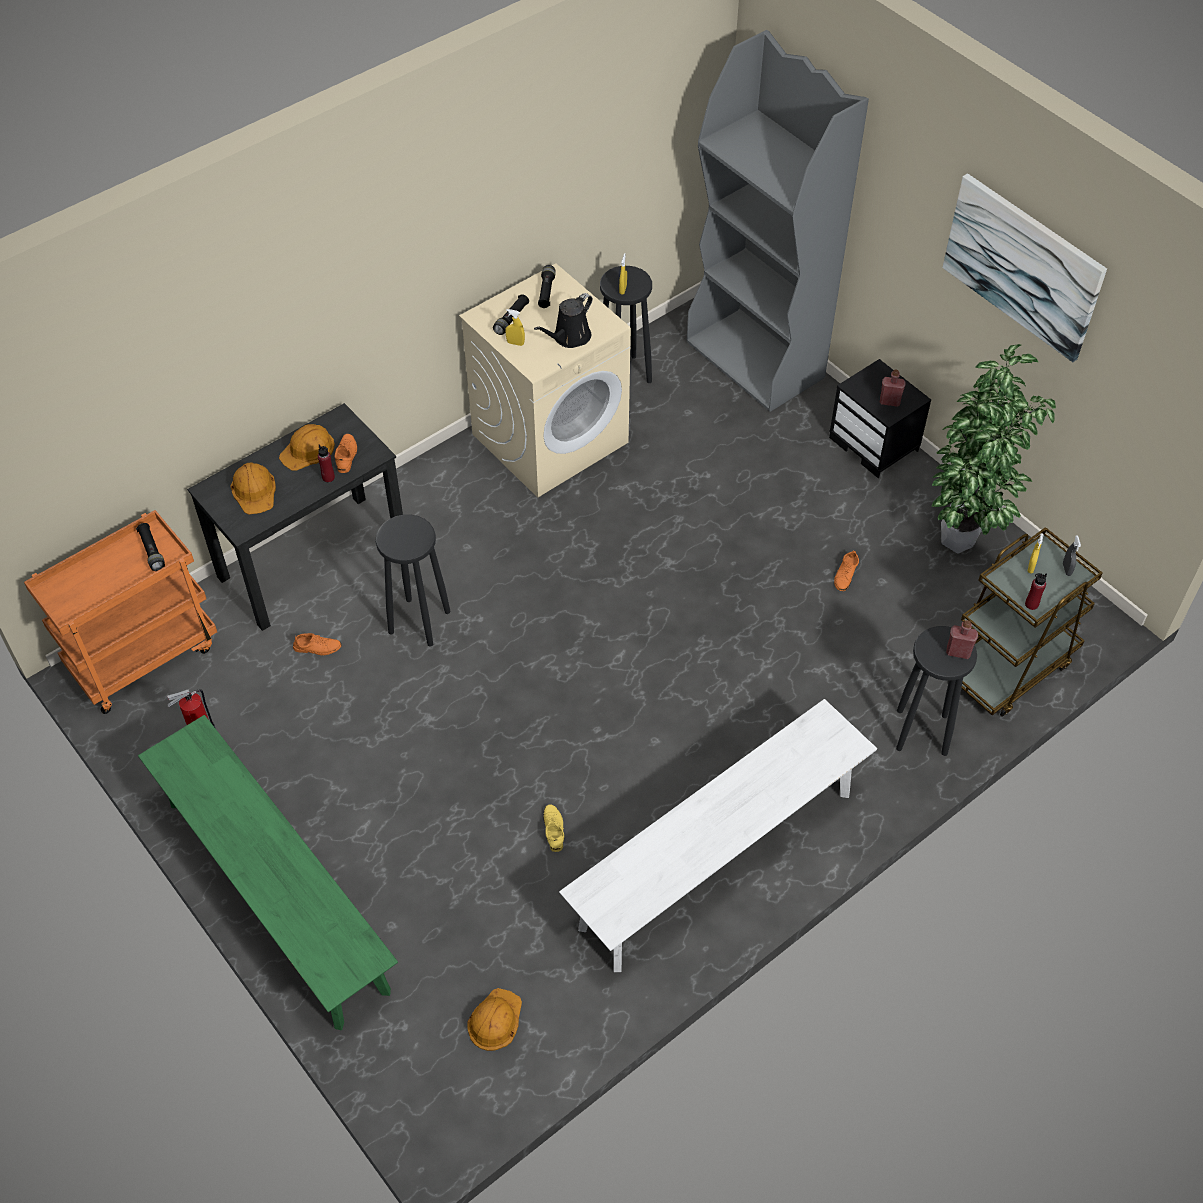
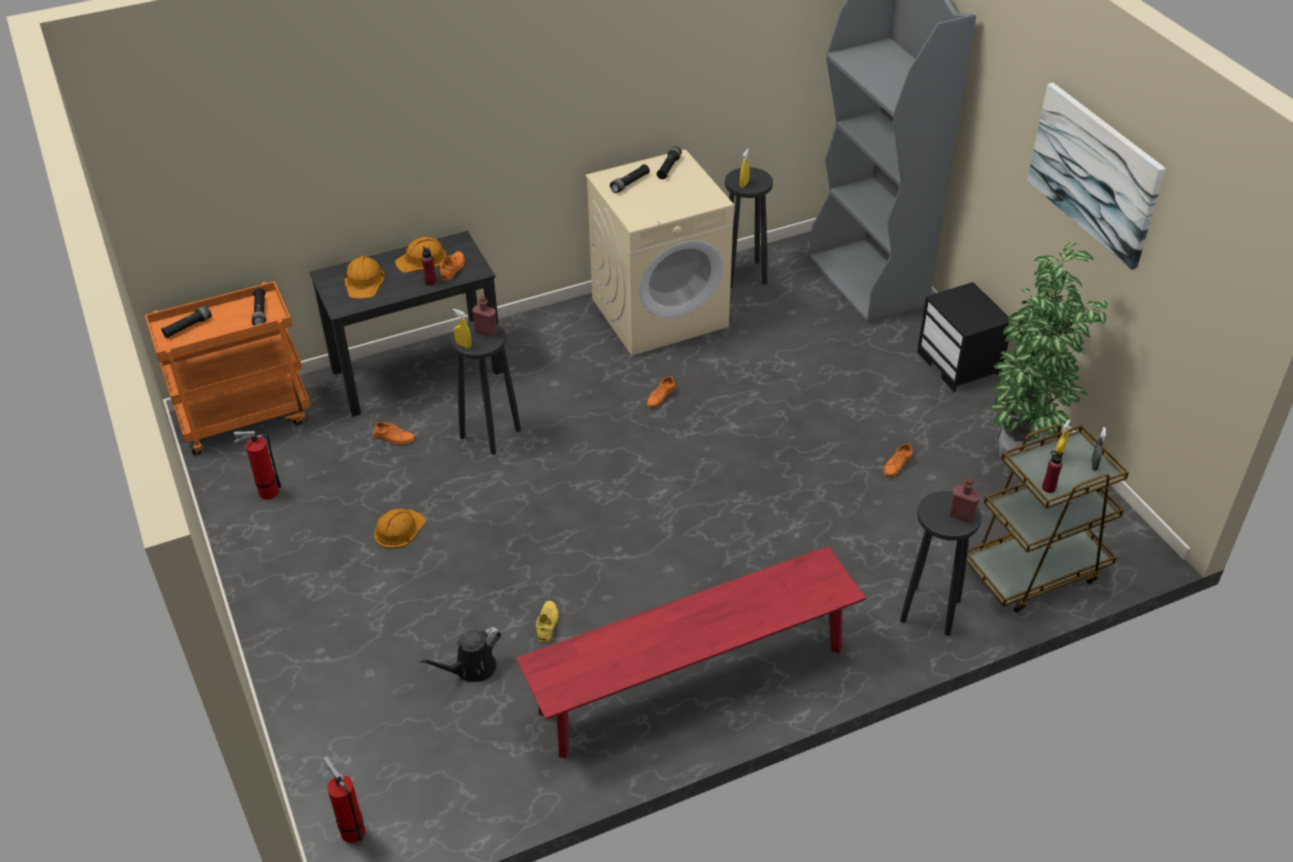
camera: 15 degrees right, 10 degrees down
green bench [138,715,398,1030] -> none
orange hard hat [467,988,522,1051] -> orange hard hat moved to [374,509,426,549]
yellow spray bottle [505,309,525,346] -> yellow spray bottle moved to [453,309,471,348]
black watering can [534,293,593,348] -> black watering can moved to [418,627,501,683]
white bench [559,699,877,972] -> red bench [516,546,866,759]
red bottle [880,370,906,407] -> red bottle moved to [472,296,497,338]
none -> black flashlight [161,306,212,338]
none -> fire extinguisher [323,756,365,843]
none -> orange shoe [647,376,676,408]

